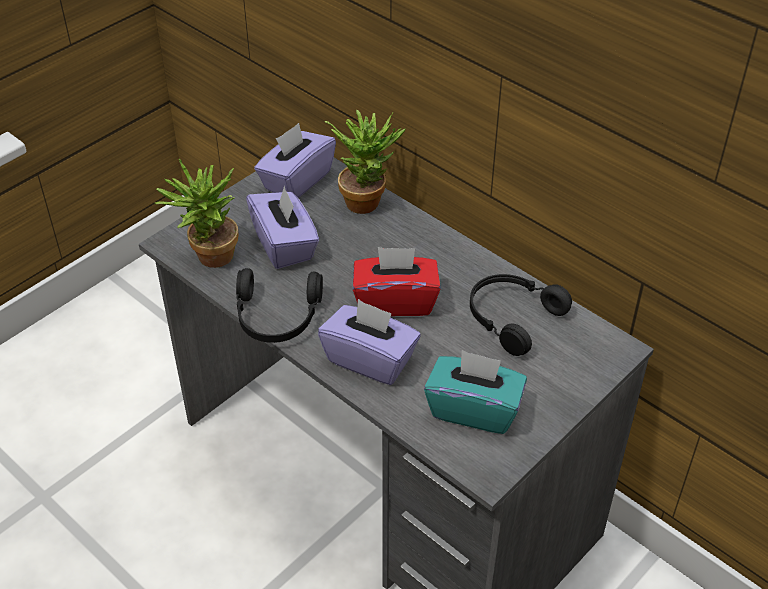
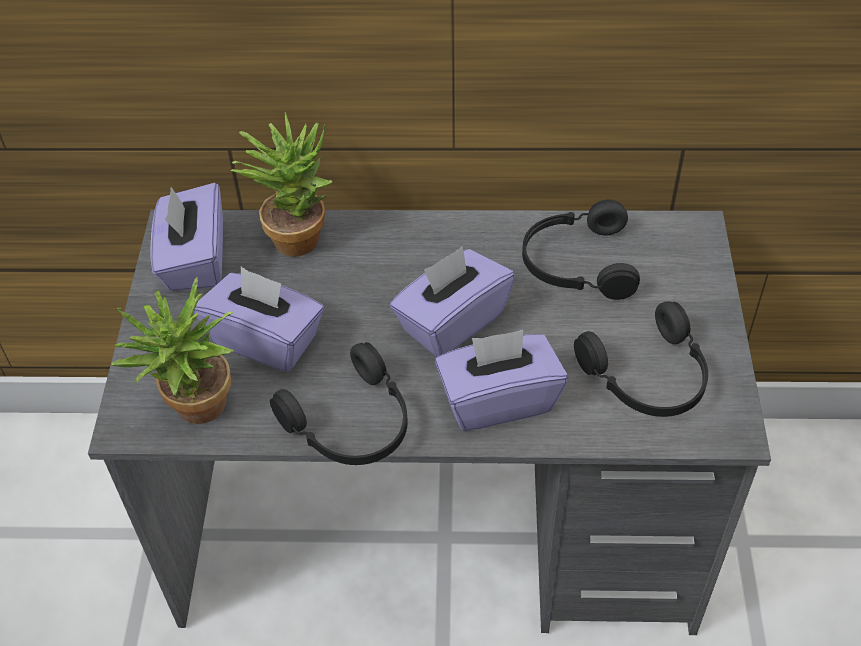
camera: 40 degrees left, 5 degrees up
red tissue box [353,247,441,316] -> purple tissue box [390,246,515,357]
turquoise tissue box [424,350,527,434] -> black headphones [574,301,708,417]

